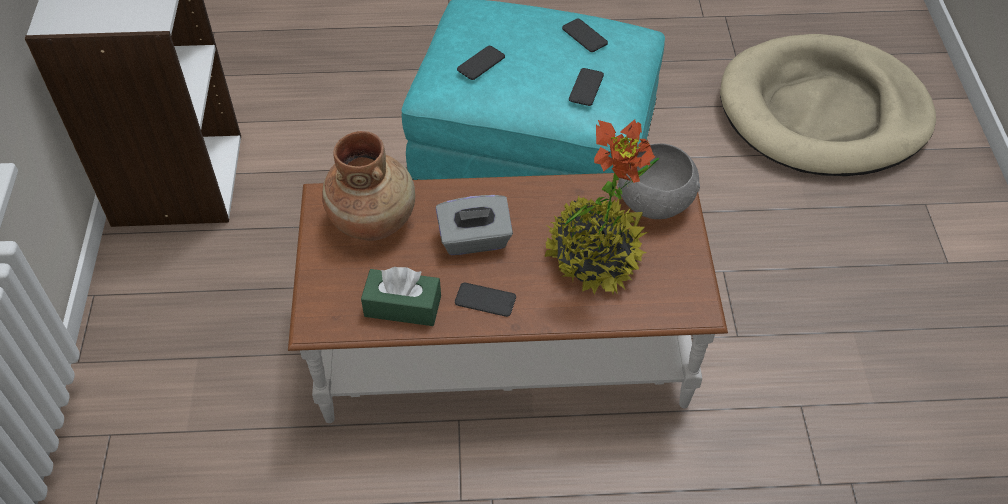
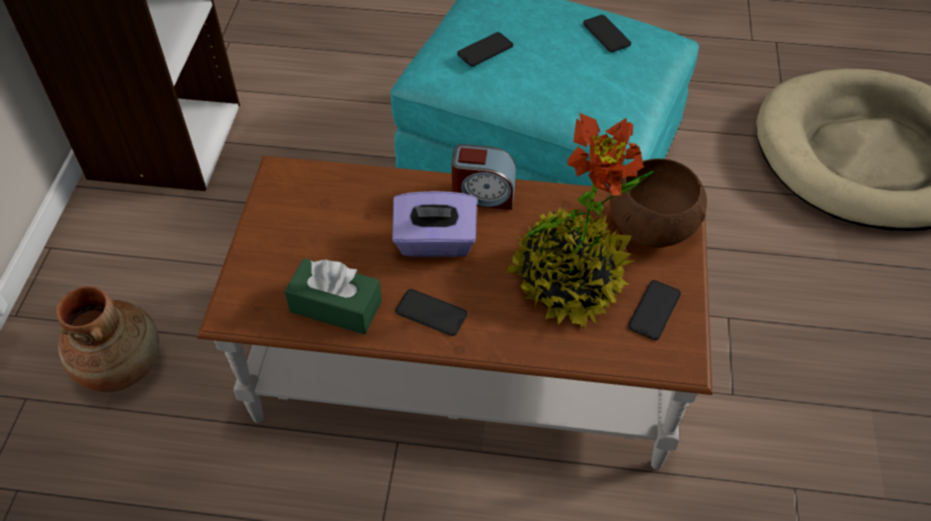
camera: 10 degrees right, 0 degrees up
brown vase [322,131,415,241] -> brown vase moved to [56,286,159,392]
grey tissue box [436,195,513,255] -> purple tissue box [392,191,477,257]
phone [569,68,604,106] -> phone moved to [628,280,681,340]
grey bowl [617,143,700,219] -> brown bowl [609,159,707,248]
none -> alarm clock [452,144,516,210]

